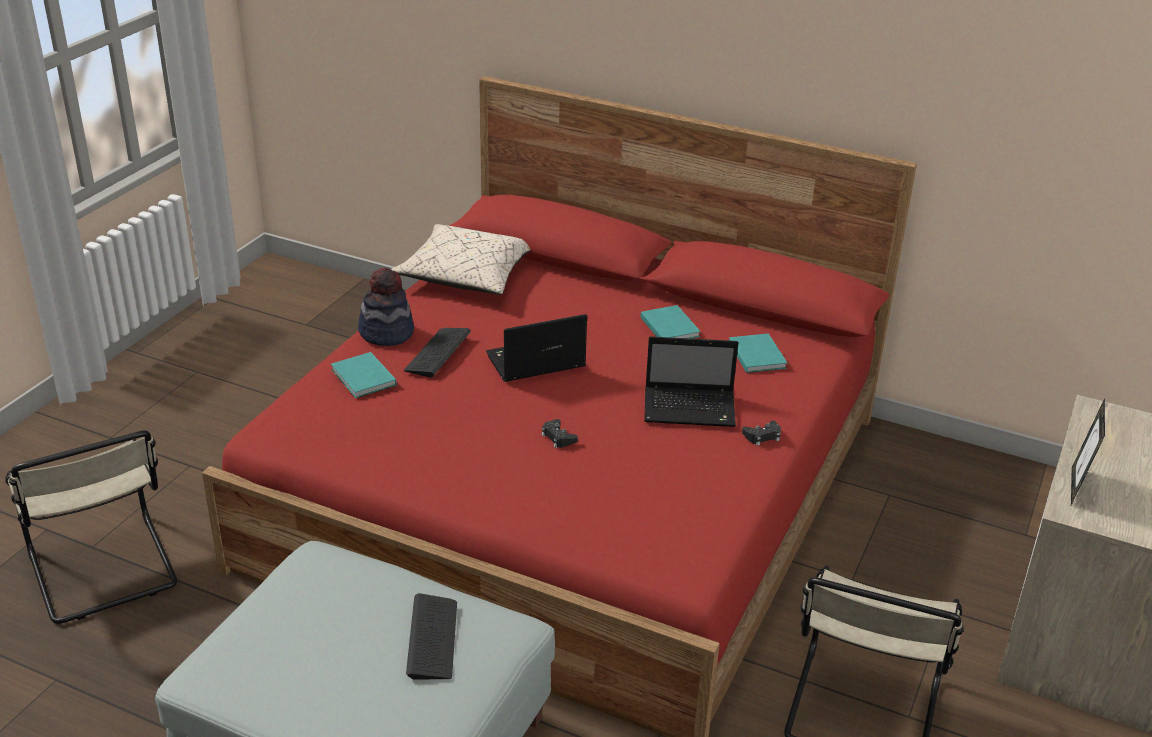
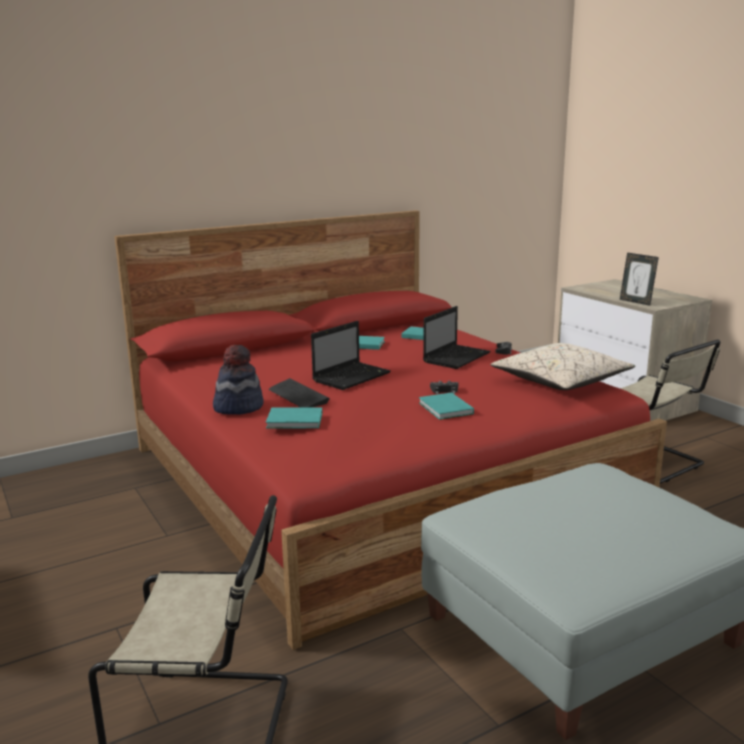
camera: 55 degrees left, 15 degrees down
beige pillow [391,224,530,295] -> beige pillow moved to [490,343,635,390]
keyboard [406,593,457,679] -> none
laptop [486,314,587,382] -> laptop turned 150 degrees counterclockwise [311,321,391,390]
none -> turquoise book [419,392,474,420]

